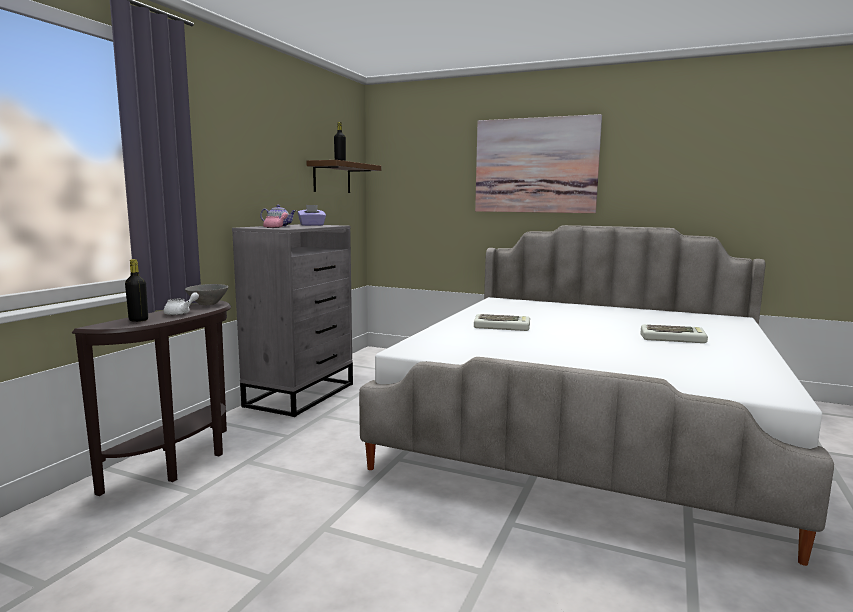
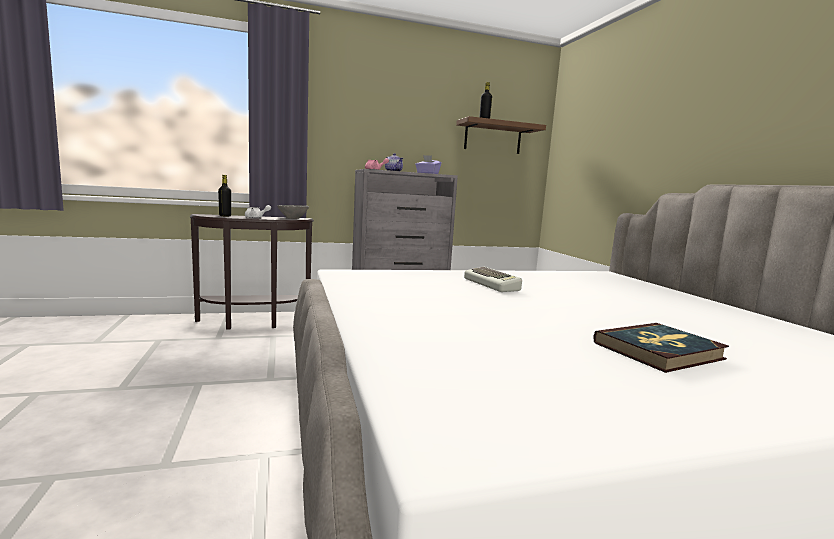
camera: 50 degrees right, 0 degrees up
picture [475,114,602,213] -> none
keyboard [640,324,708,343] -> book [593,323,729,373]

